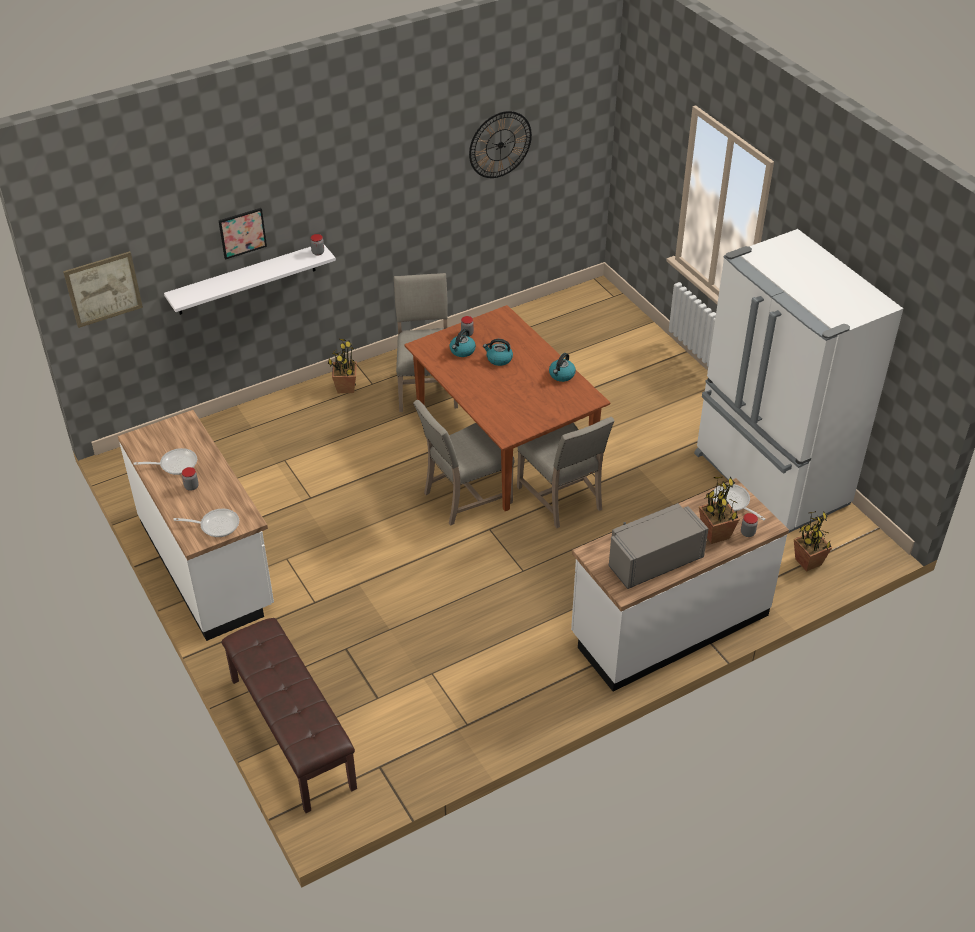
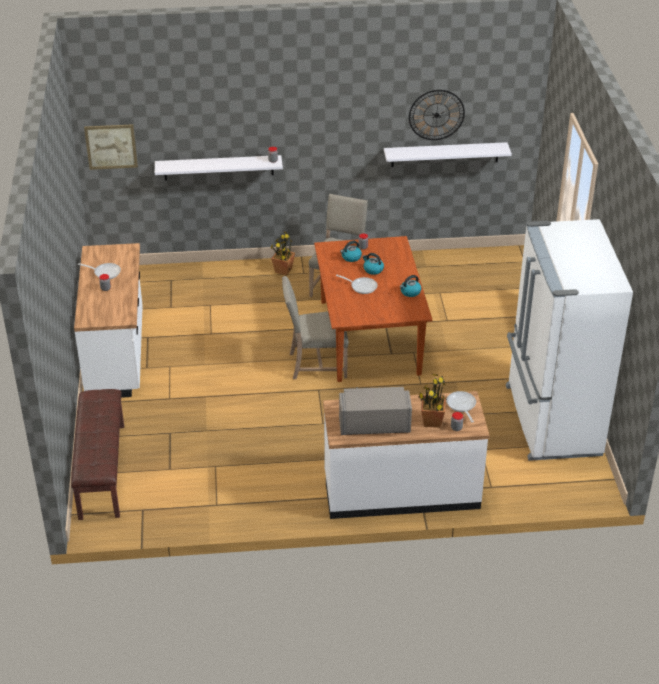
camera: 25 degrees right, 5 degrees down
frying pan [173,509,239,537] -> frying pan moved to [336,275,378,294]
picture [219,208,267,260] -> none
beige chair [517,417,615,528] -> none
potted plant [794,511,832,572] -> none
none -> white shelf [384,142,512,167]

